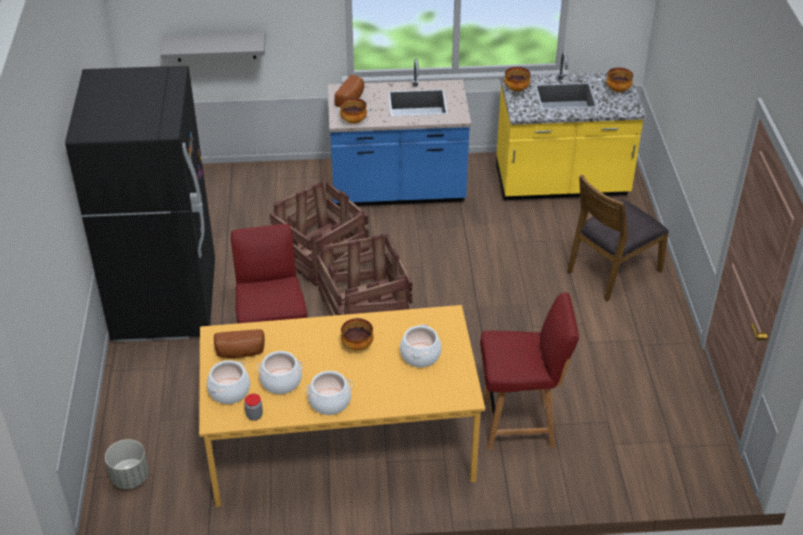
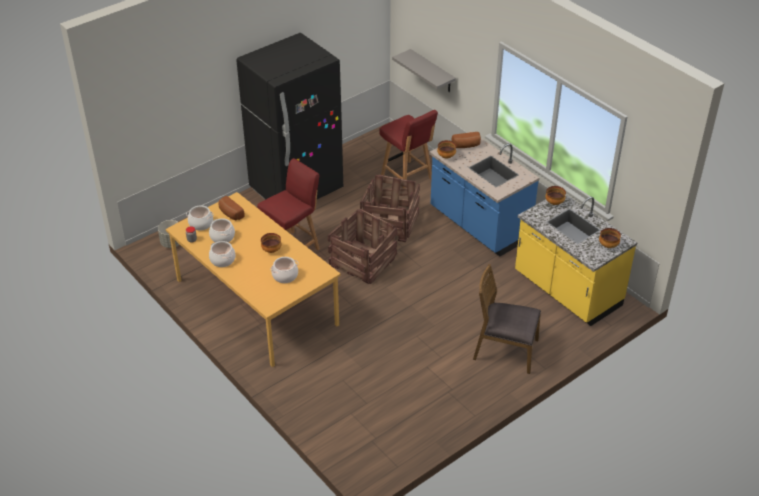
camera: 55 degrees right, 0 degrees up
red chair [480,292,579,450] -> red chair moved to [379,110,438,188]

